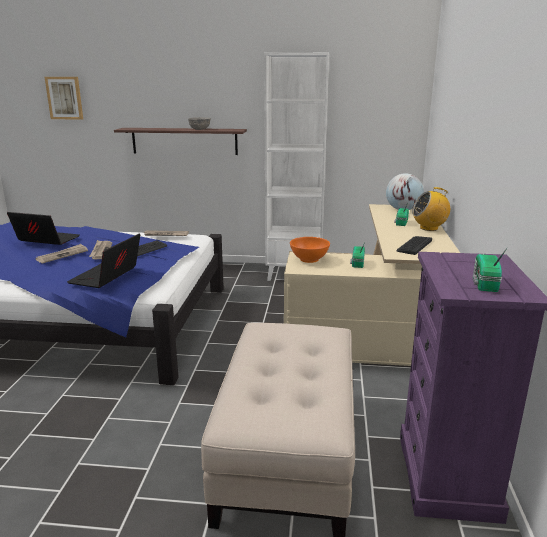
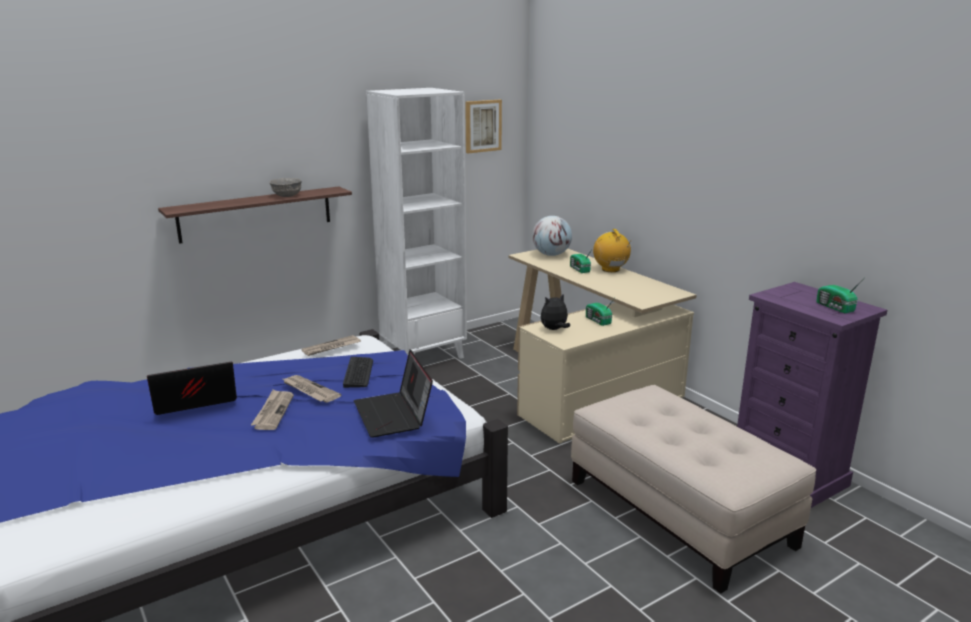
camera: 40 degrees left, 0 degrees up
picture [45,77,83,120] -> picture moved to [465,100,502,153]
orange bowl [290,237,330,263] -> plush toy [541,294,570,330]
keyboard [396,236,432,255] -> none
radio [412,187,450,231] -> radio turned 120 degrees clockwise [593,229,631,272]

